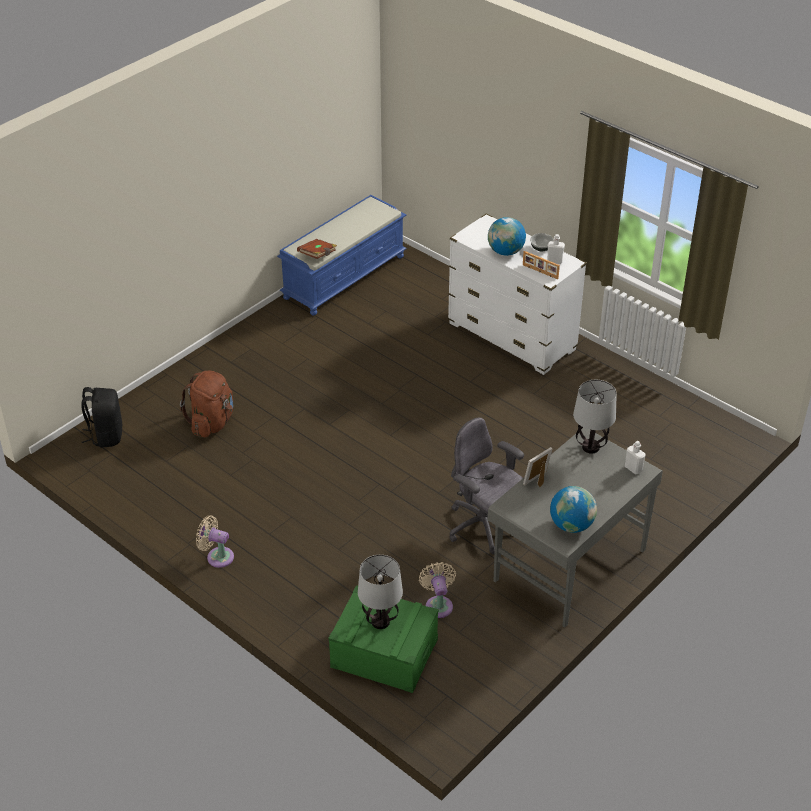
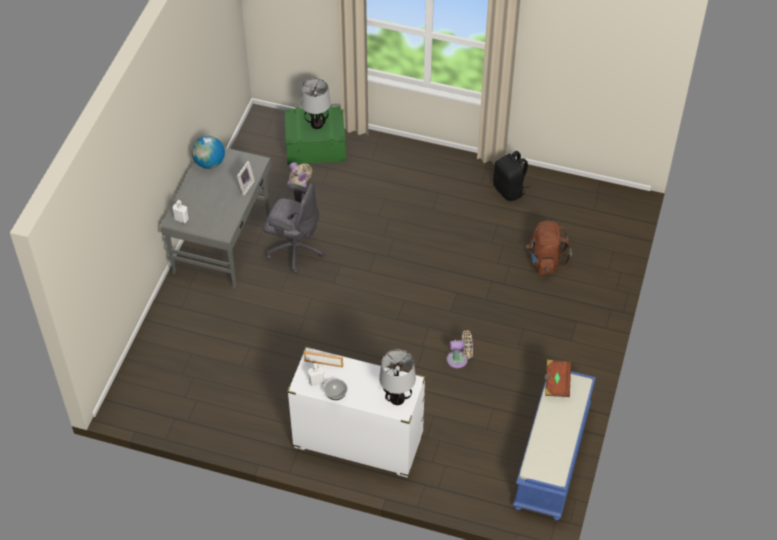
camera: 155 degrees right, 10 degrees up
black backpack [81,387,123,448] -> black backpack moved to [493,151,529,201]
beige fan [196,515,234,568] -> beige fan moved to [447,330,473,368]
globe [488,217,526,256] -> none
table lamp [573,380,617,454] -> table lamp moved to [379,349,416,405]

